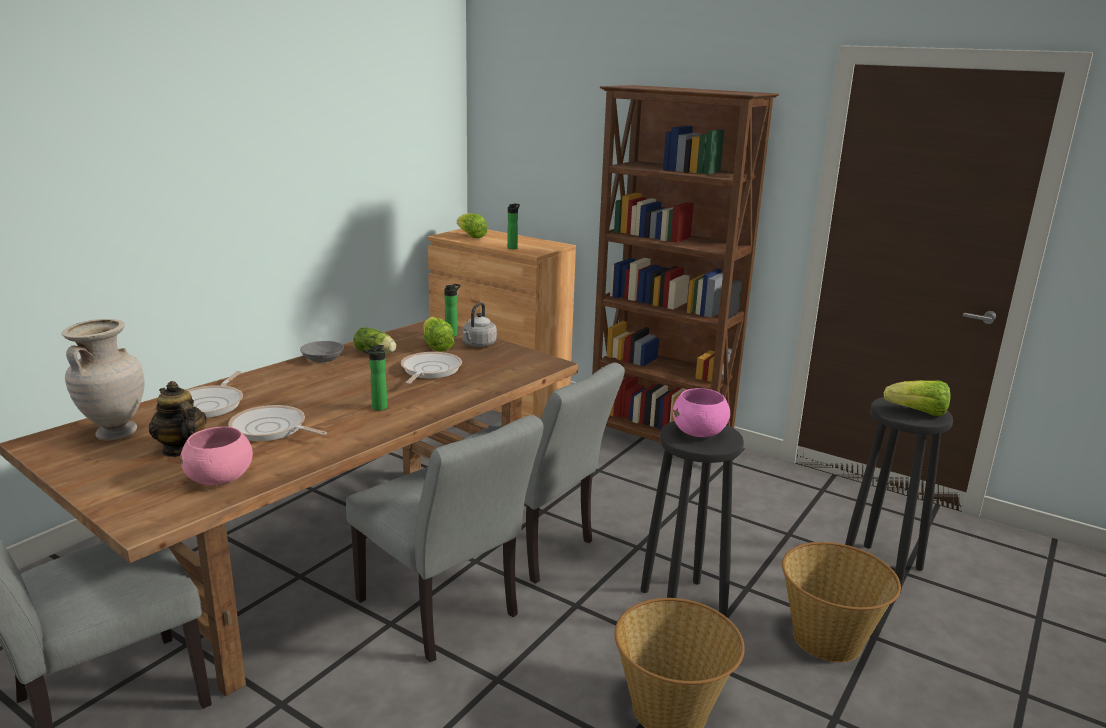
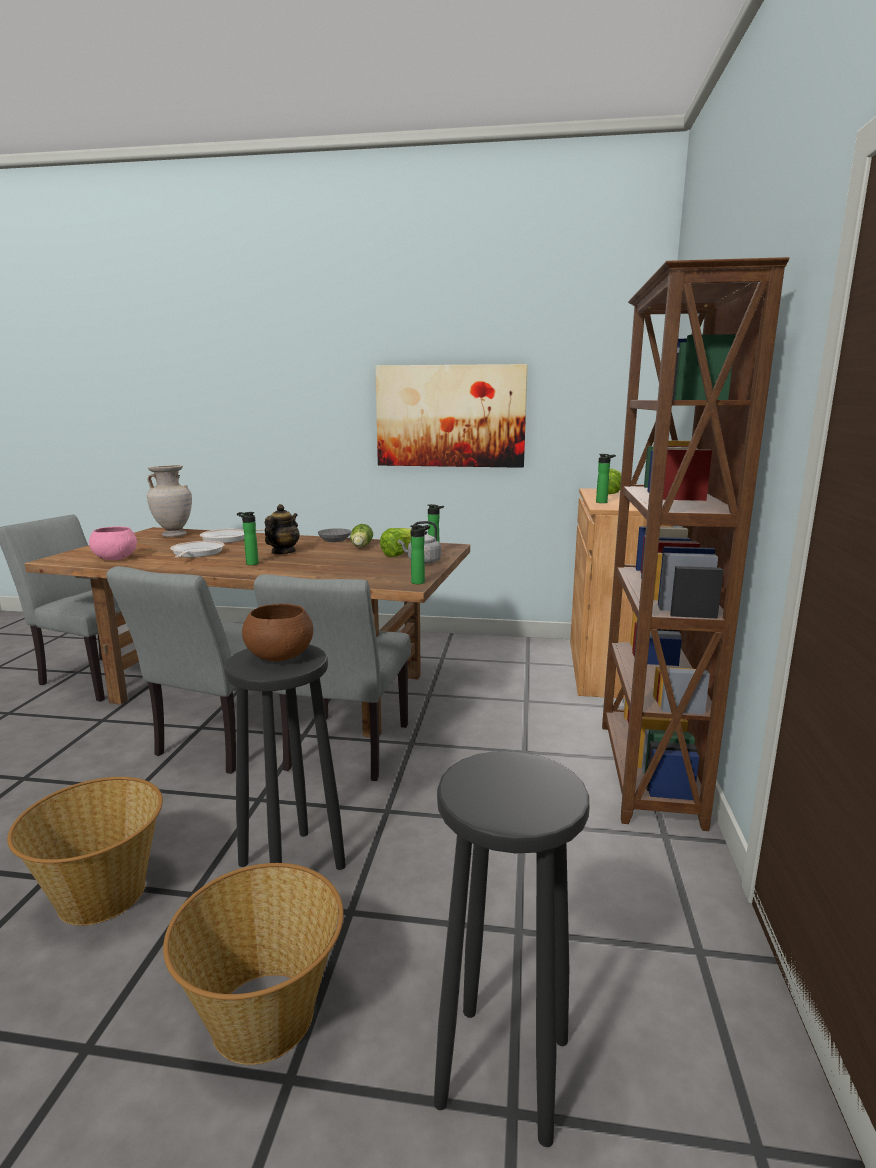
camera: 65 degrees right, 5 degrees down
teapot [149,381,207,457] -> teapot moved to [265,504,300,554]
frying pan [401,352,462,384] -> none
pink bowl [673,388,730,437] -> brown bowl [242,604,313,661]
lettuce [884,380,951,416] -> none
none -> picture [375,364,528,468]
none -> bottle [410,525,430,584]

